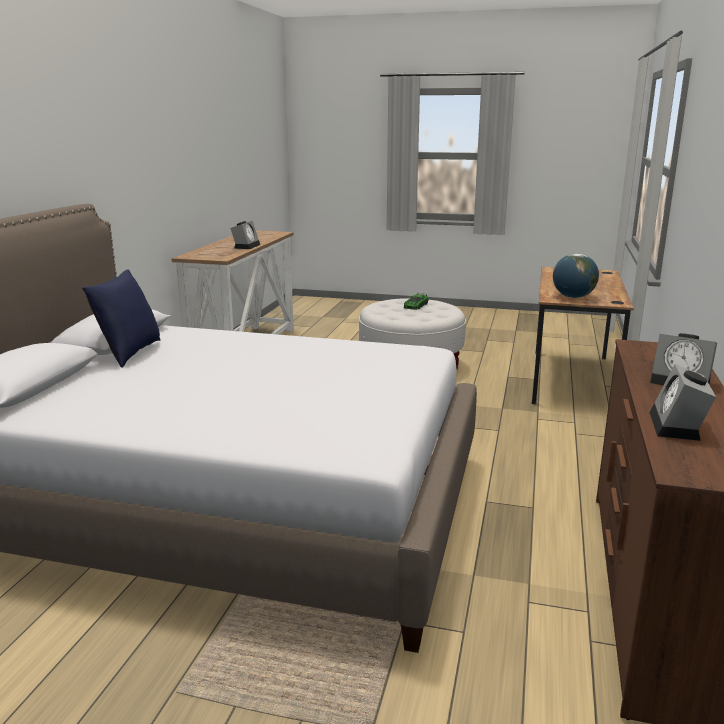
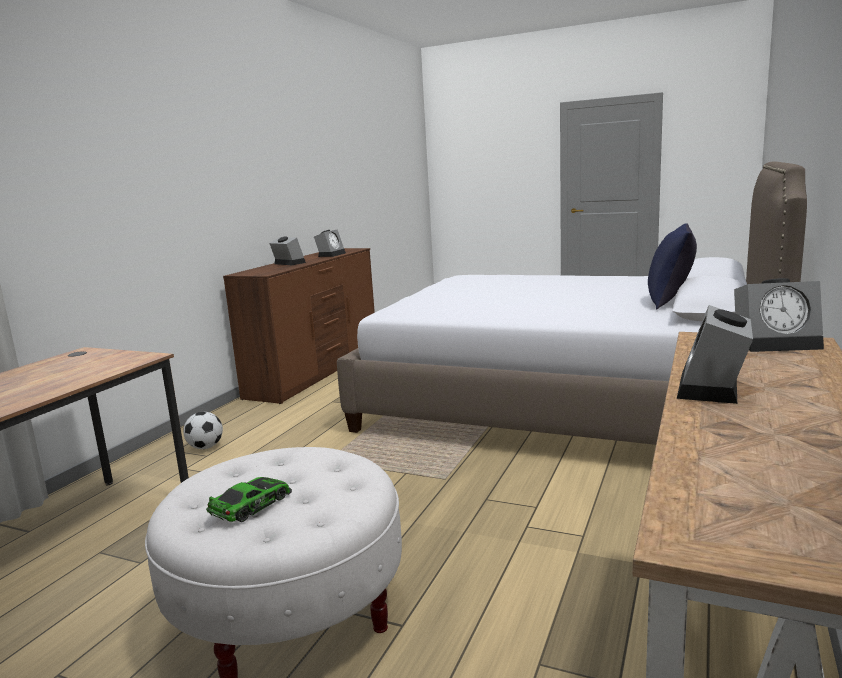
camera: 170 degrees left, 5 degrees down
globe [553,253,599,298] -> none
none -> football [183,412,223,449]
none -> alarm clock [734,278,824,352]

